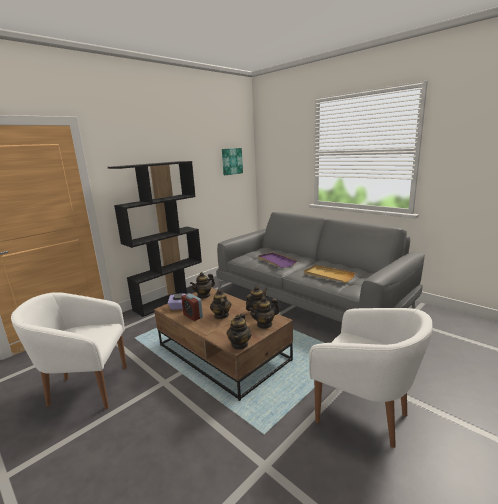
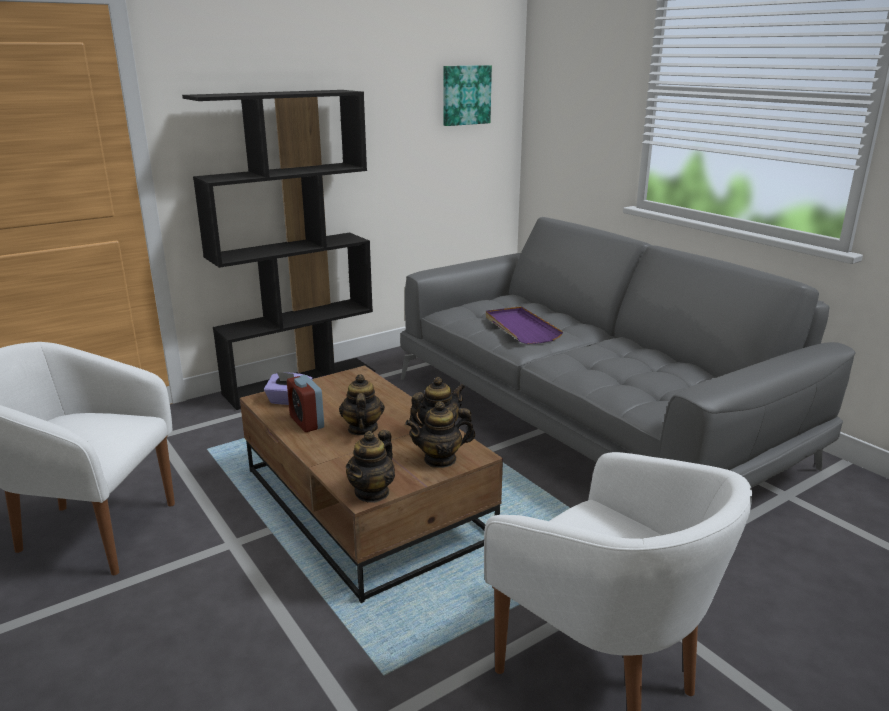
camera: 10 degrees right, 5 degrees up
teapot [190,272,215,299] -> none
beige tray [304,265,355,283] -> none

